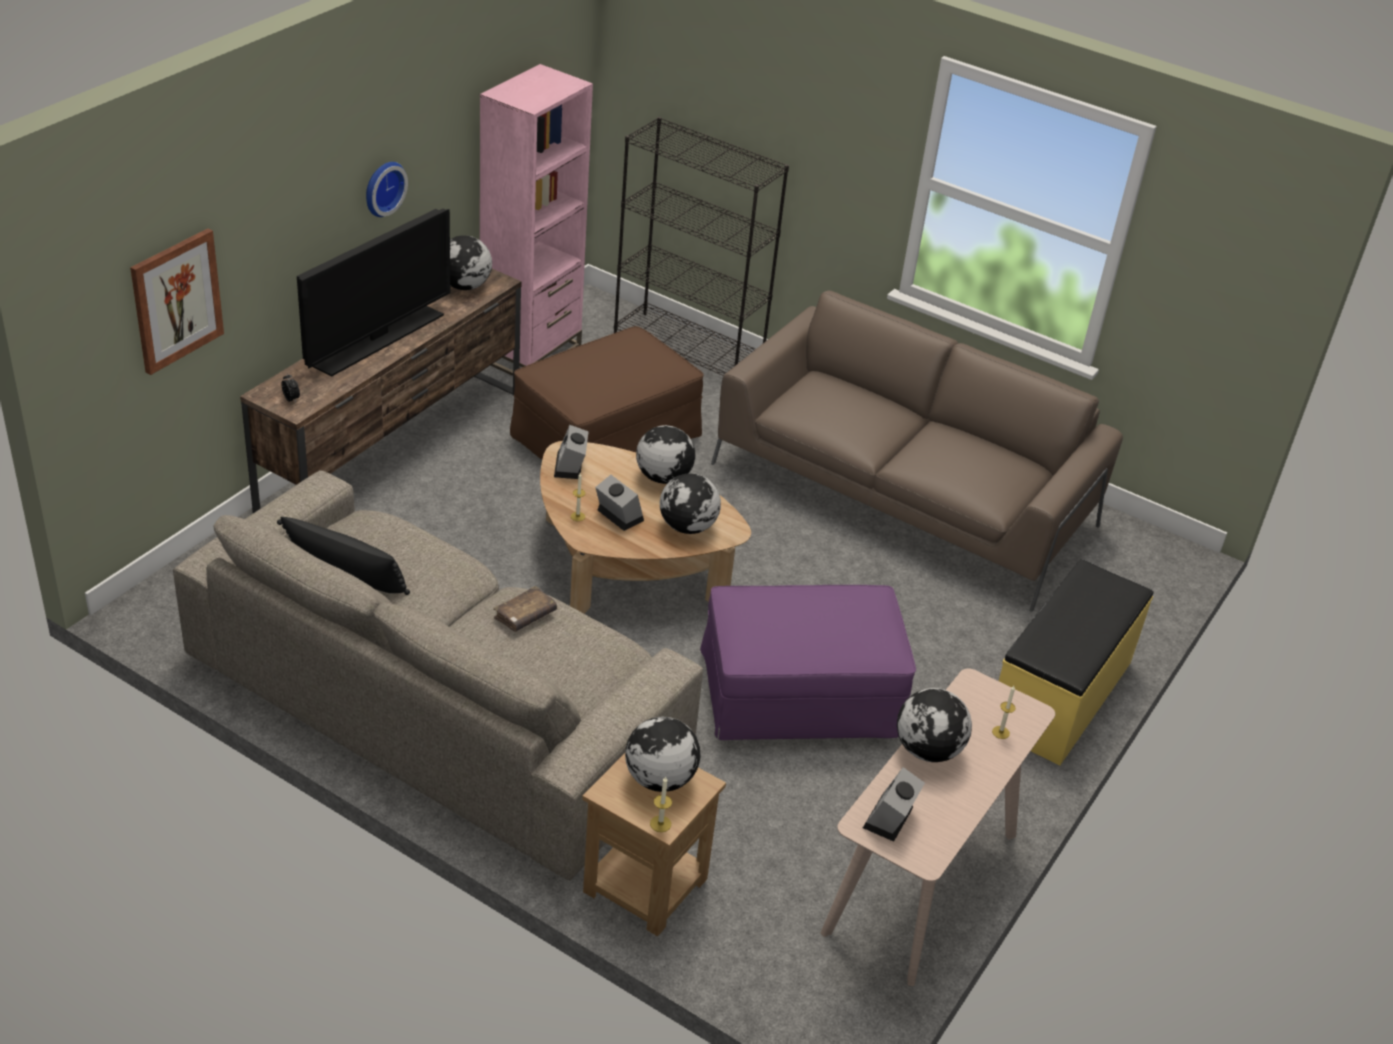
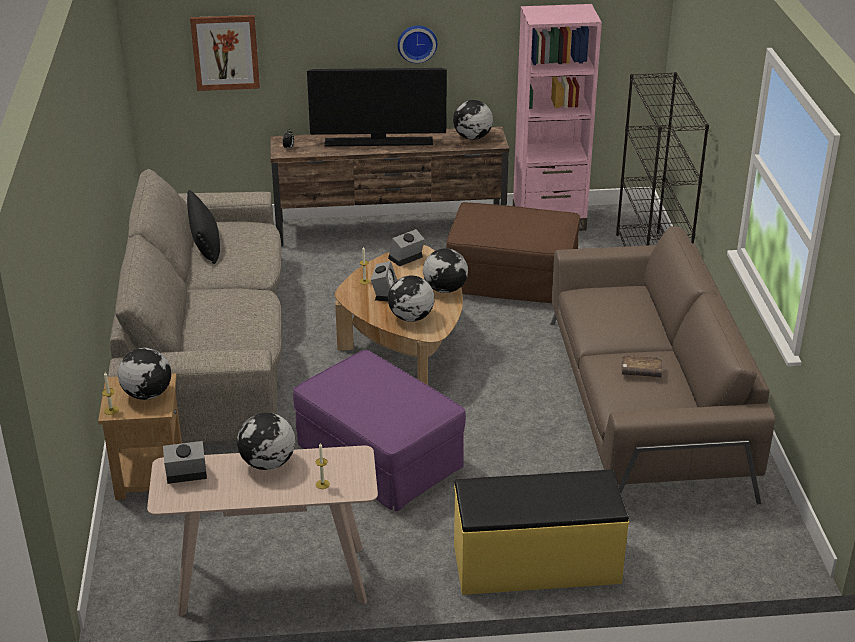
camera: 55 degrees right, 5 degrees down
brown book [493,586,557,632] -> brown book moved to [621,355,663,378]

